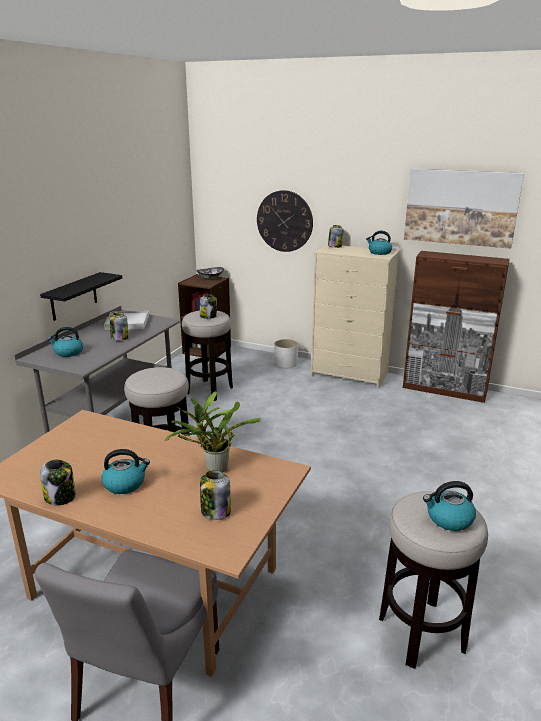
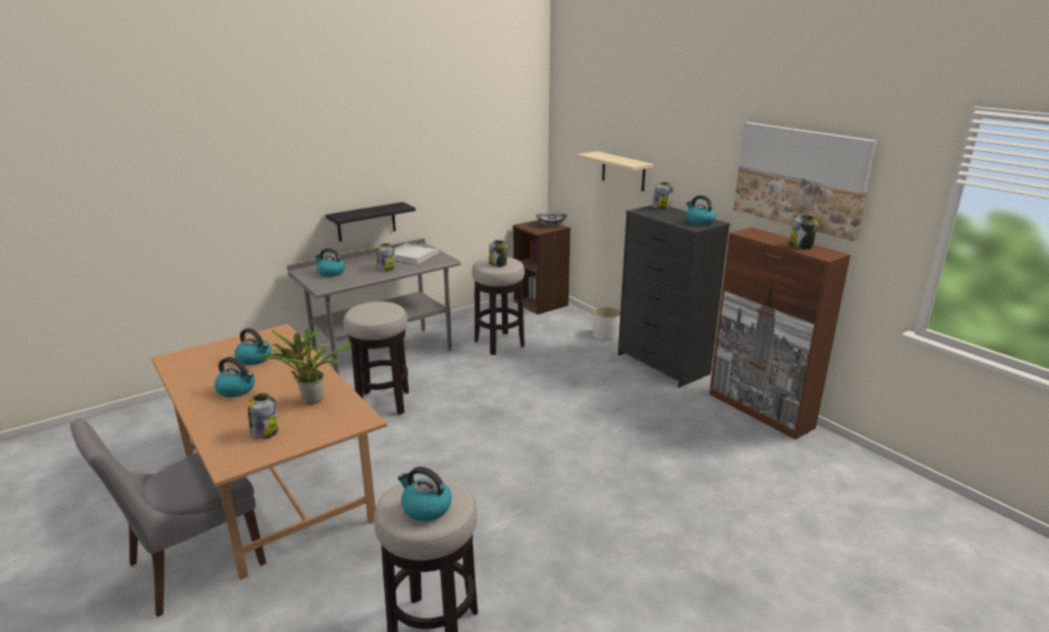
camera: 30 degrees right, 0 degrees up
jar [40,459,76,505] -> jar moved to [789,215,818,249]
wall clock [257,190,313,252] -> beige shelf [577,151,654,191]
beige dresser [311,244,400,389] -> black dresser [618,205,730,388]
none -> kettle [235,328,272,365]

